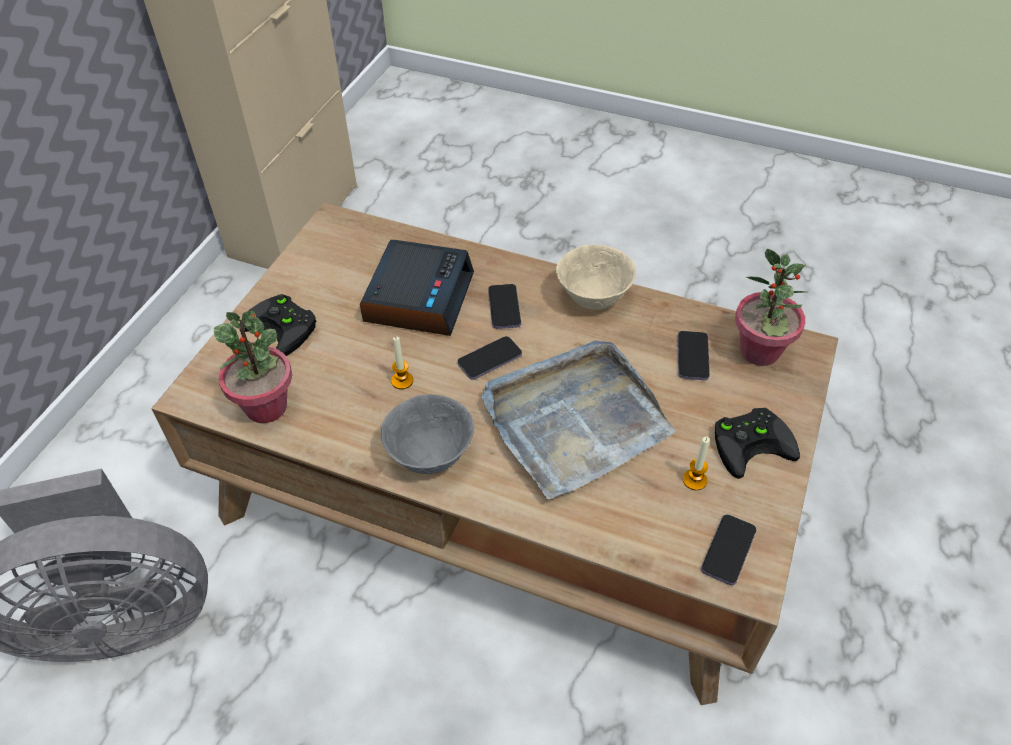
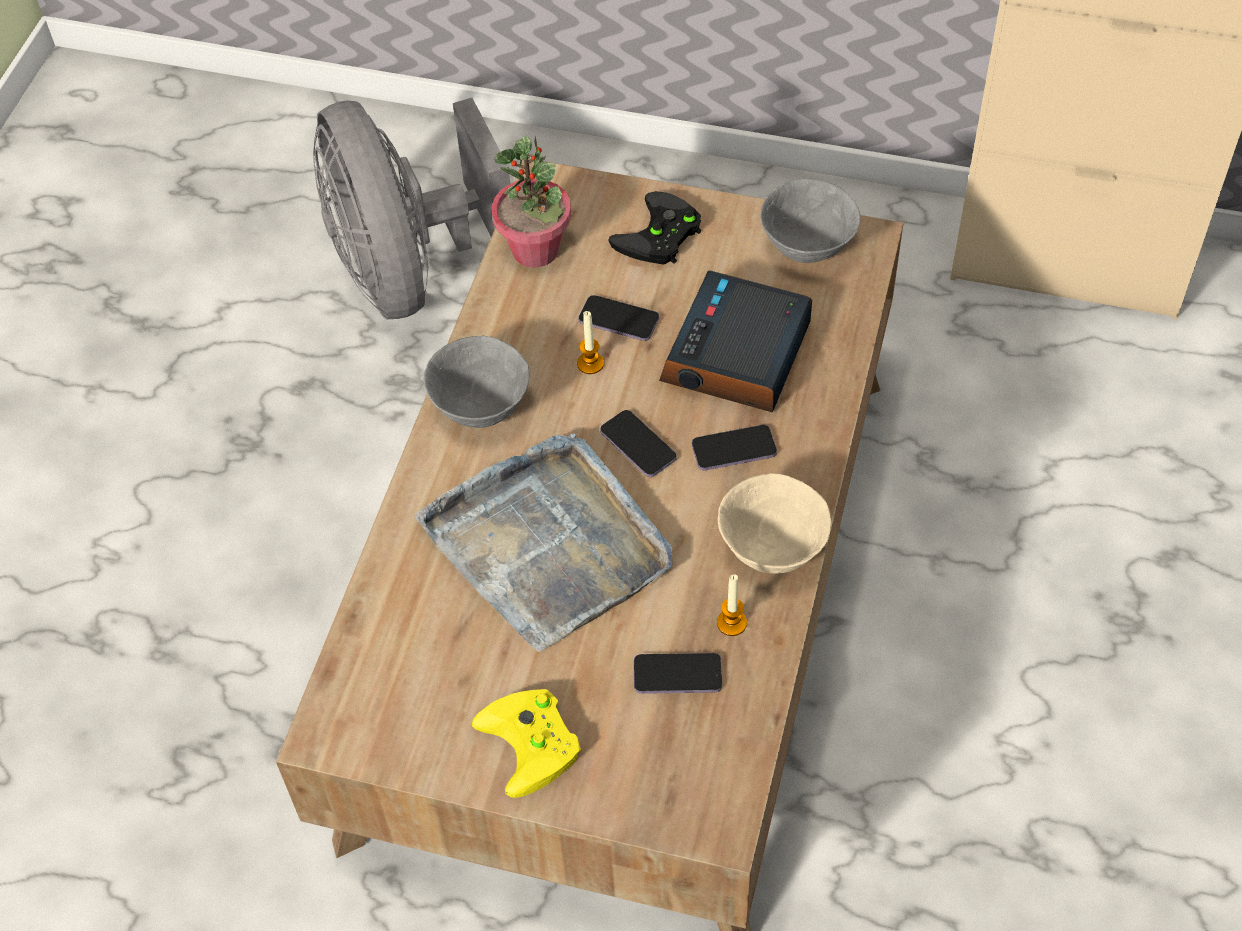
camera: 85 degrees right, 5 degrees up
alarm clock [360,240,474,336] -> alarm clock turned 105 degrees clockwise [659,271,812,413]
candle [683,437,710,490] -> candle moved to [717,575,747,636]
phone [701,514,757,585] -> phone moved to [578,295,659,341]
black game controller [715,408,800,479] -> yellow game controller [472,689,581,798]
potted plant [735,249,807,366] -> none
none -> grey bowl [760,179,861,263]

